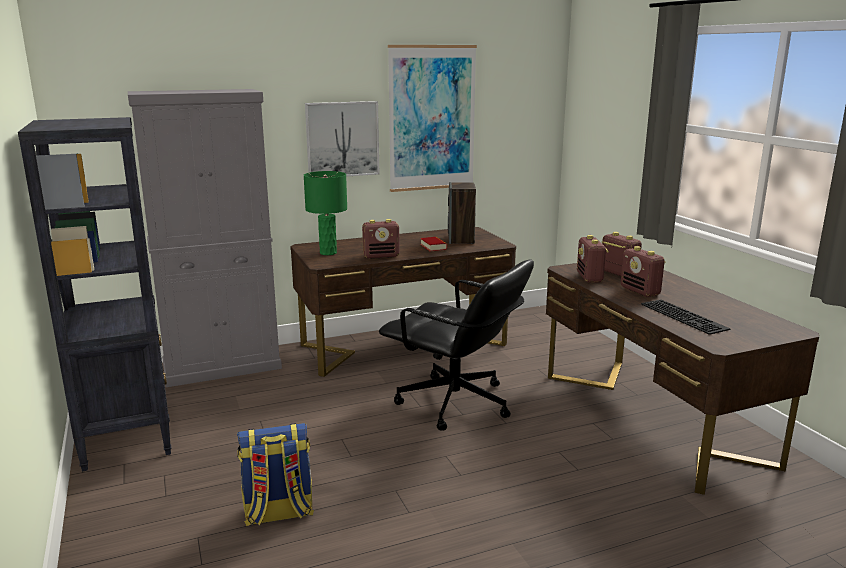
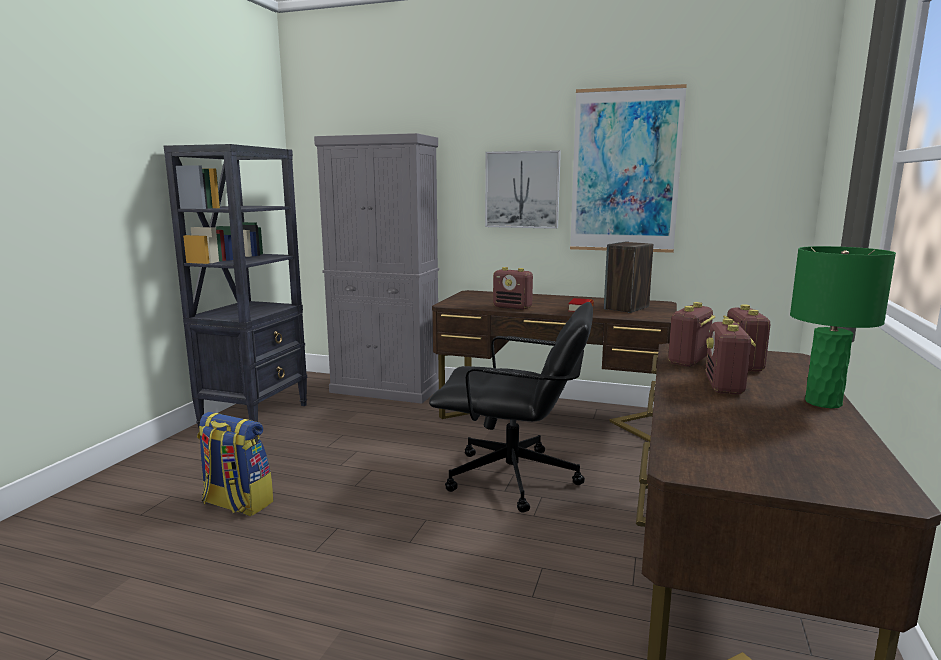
camera: 40 degrees right, 5 degrees down
green table lamp [304,171,347,255] -> green table lamp moved to [790,246,896,408]
black office chair [379,260,534,431] -> black office chair turned 60 degrees counterclockwise [429,302,593,513]
keyboard [641,299,731,335] -> none

